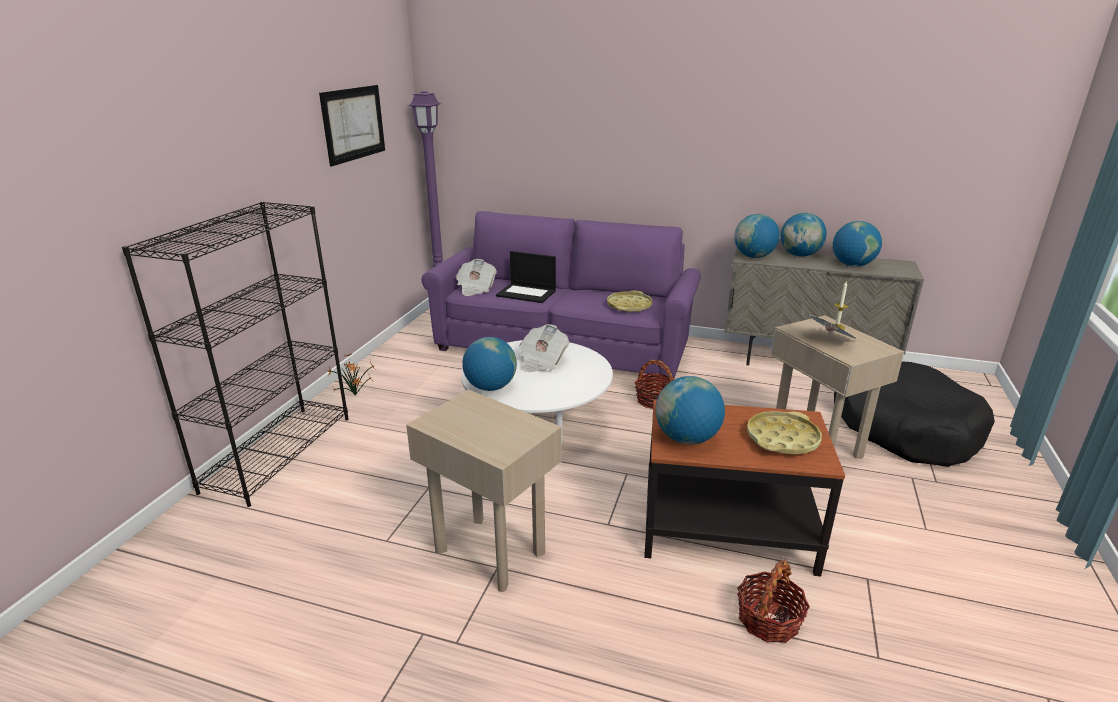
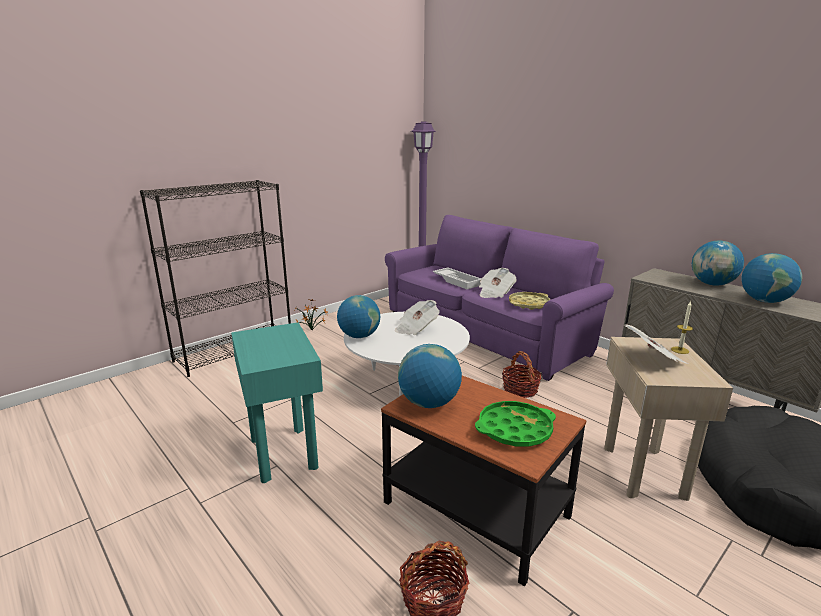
camera: 30 degrees right, 5 degrees down
picture [319,85,385,167] -> none
beige side table [406,390,562,592] -> turquoise side table [231,322,323,483]
newspaper [456,259,497,296] -> newspaper moved to [479,268,517,298]
laptop [496,251,556,303] -> white tray [433,268,481,289]
globe [734,214,780,258] -> none
yellow tray [747,411,822,455] -> green tray [475,401,556,447]

